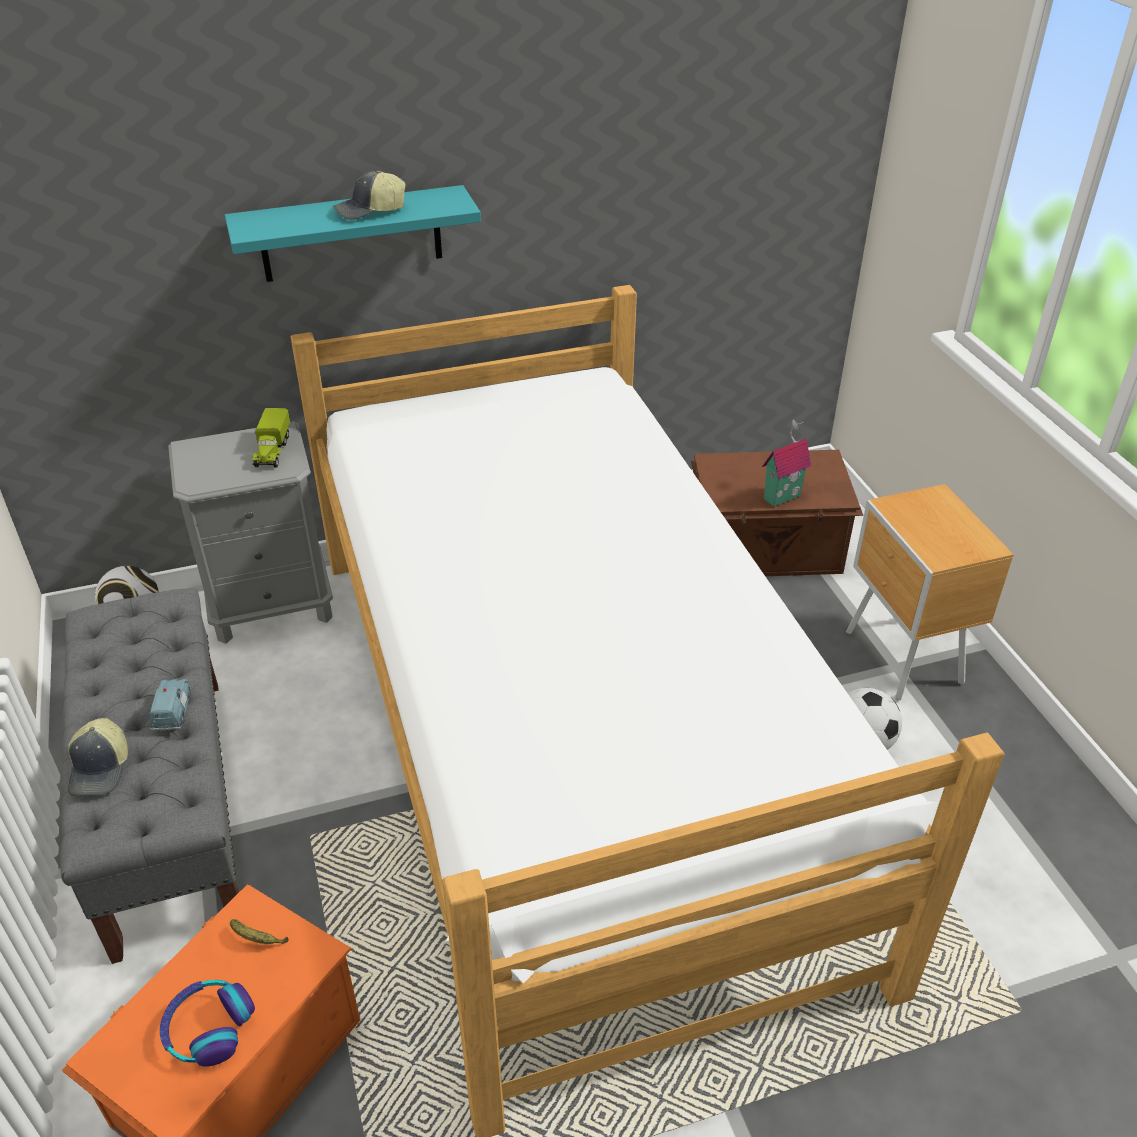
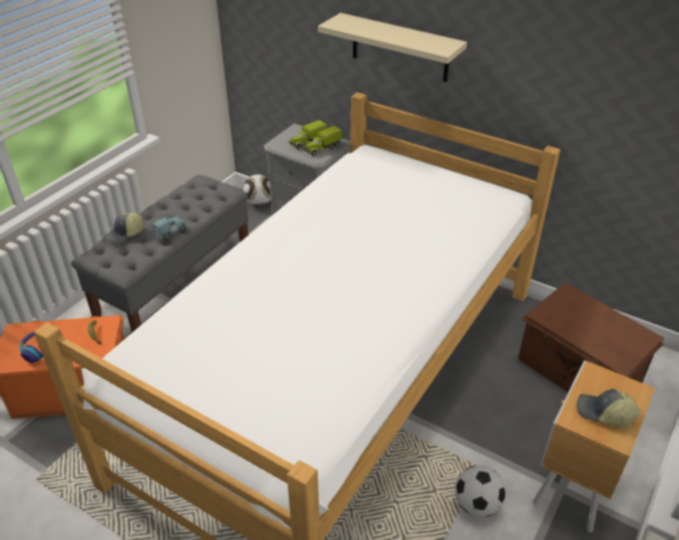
camera: 50 degrees right, 0 degrees up
turquoise shelf [225,185,481,282] -> beige shelf [318,13,467,82]
cap [333,171,406,220] -> cap moved to [577,389,641,428]
toy house [762,419,811,507] -> none
none -> toy truck [289,120,327,149]

